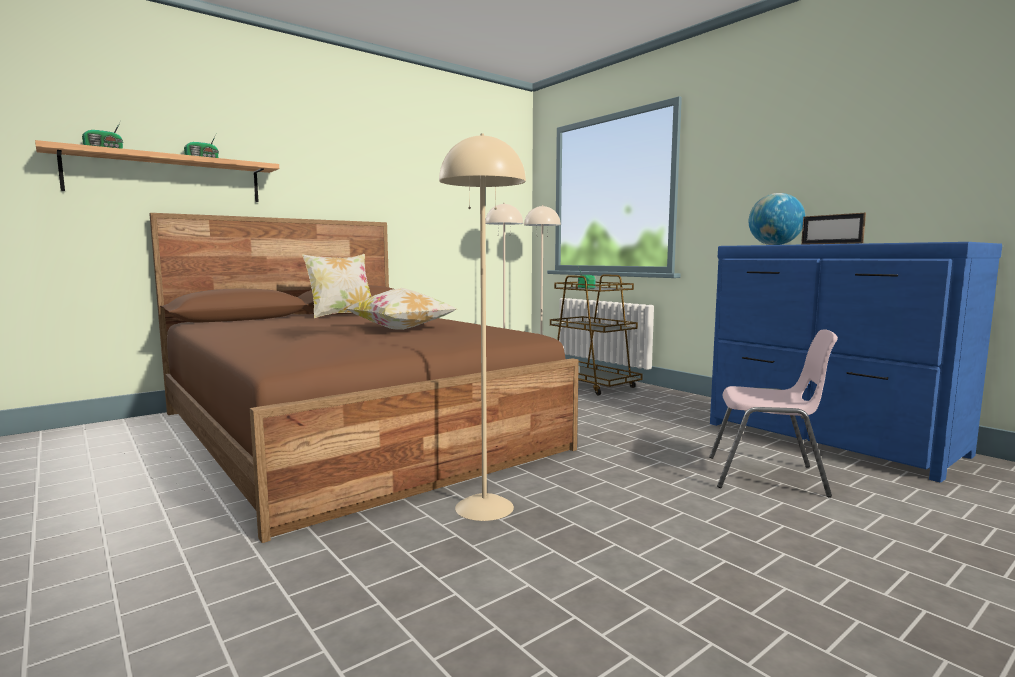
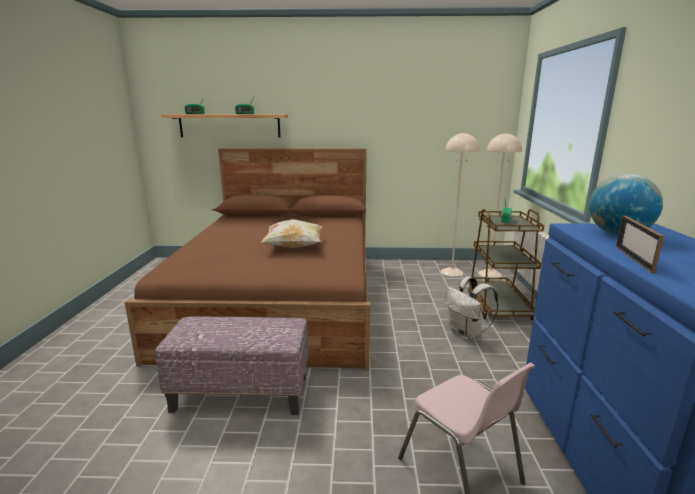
camera: 40 degrees right, 10 degrees up
pillow [302,254,372,318] -> none
beige floor lamp [439,134,526,521] -> ottoman [155,317,309,415]
none -> white backpack [445,276,499,340]

